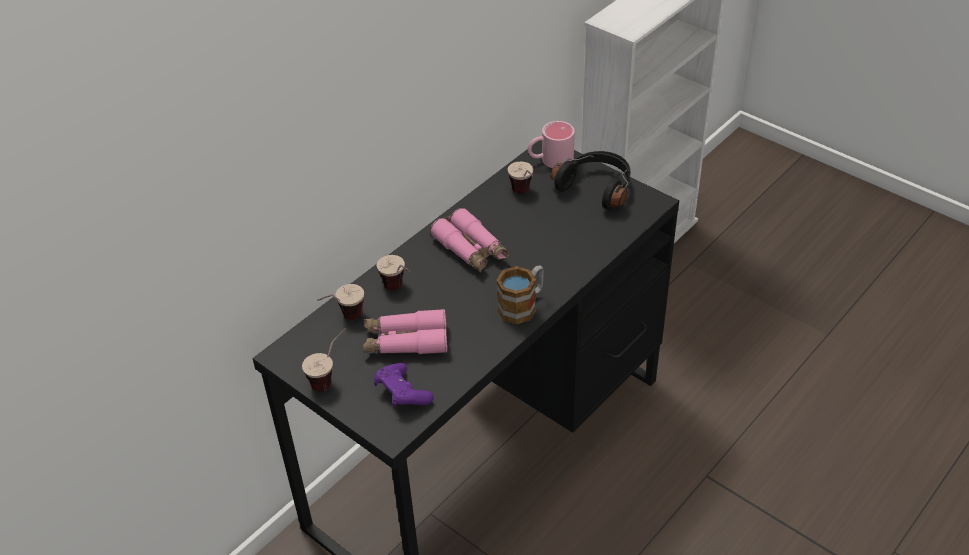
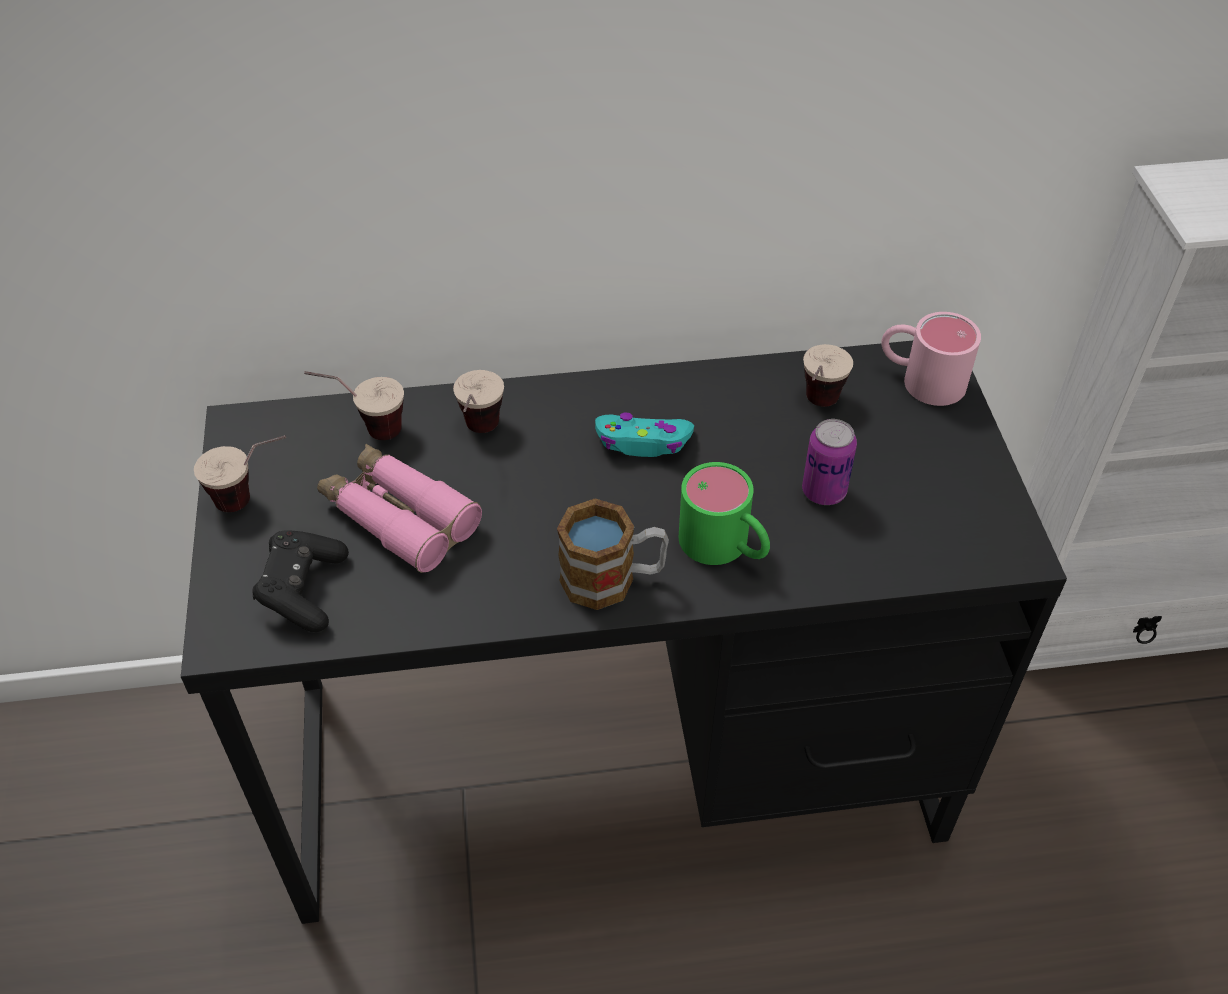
camera: 40 degrees right, 5 degrees up
purple game controller [374,363,434,407] -> black game controller [252,530,349,632]
pink binoculars [430,208,509,272] -> turquoise game controller [595,412,694,457]
black headphones [551,151,632,210] -> none
none -> green mug [679,462,770,565]
none -> can [802,419,857,505]

